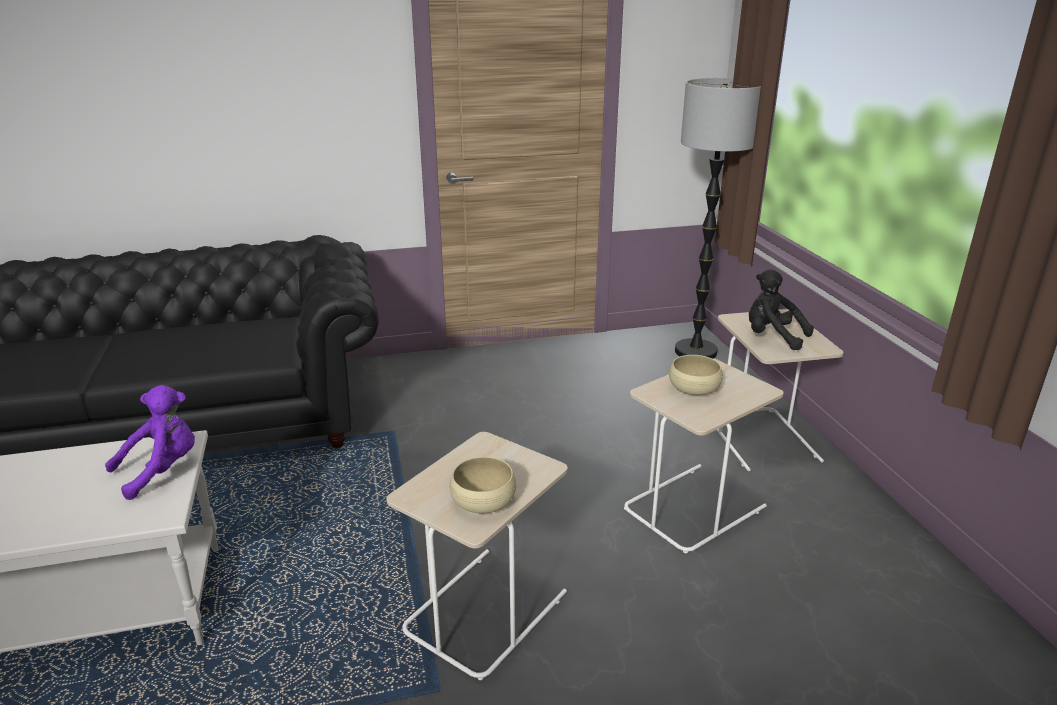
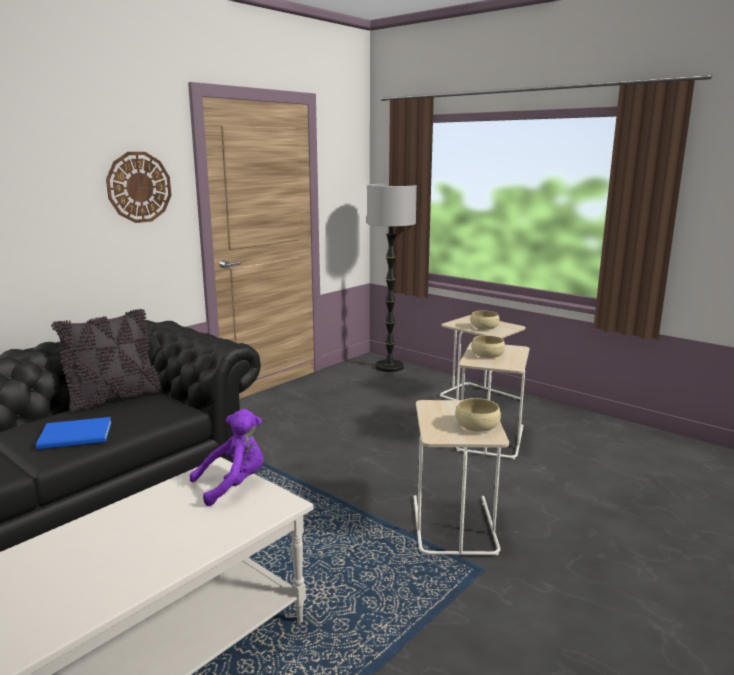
camera: 35 degrees left, 10 degrees down
purple plush toy [105,385,195,500] -> purple plush toy turned 45 degrees clockwise [190,409,264,506]
black plush toy [749,269,814,350] -> beige bowl [470,311,500,330]
none -> blue book [36,417,112,450]
none -> black pillow [51,309,162,414]
none -> wall clock [106,152,171,223]

